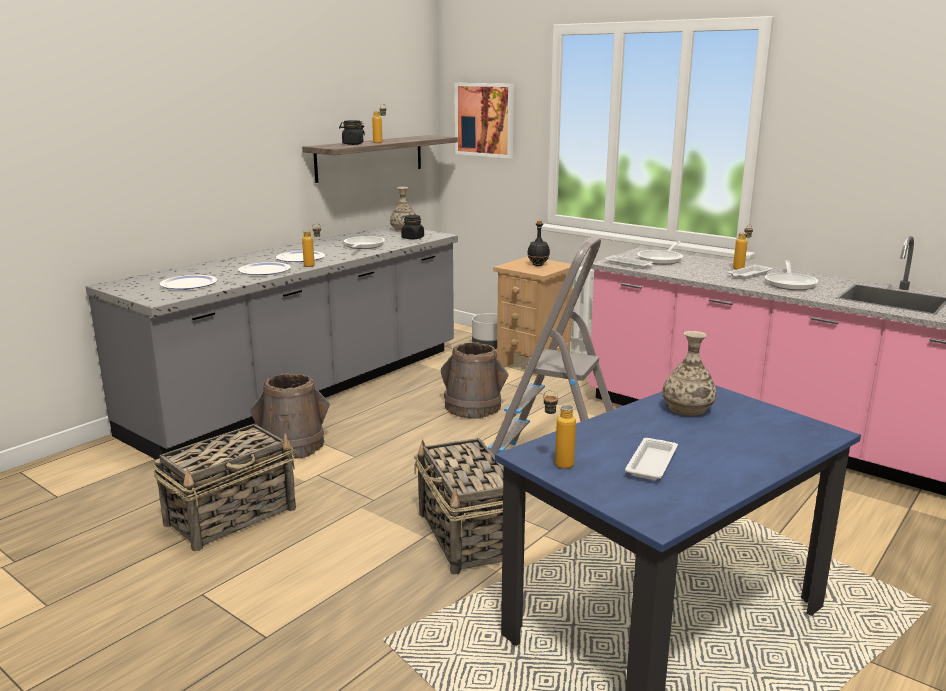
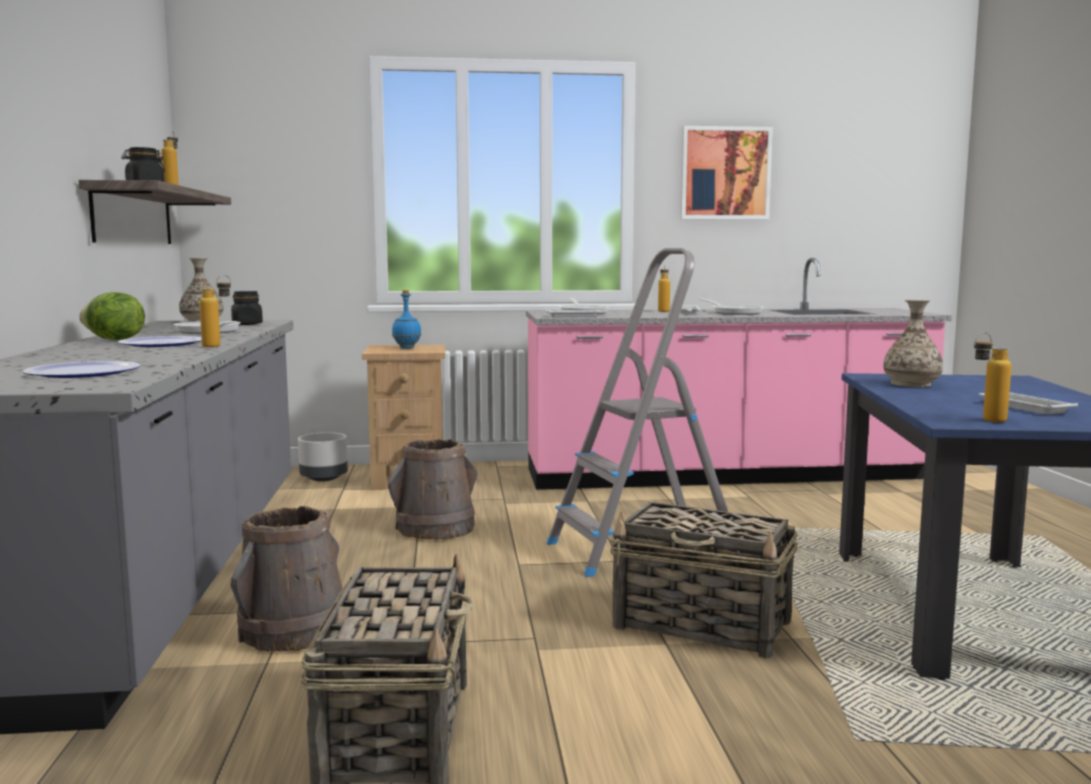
camera: 45 degrees left, 10 degrees down
plate [238,262,291,275] -> none
picture [455,83,514,159] -> picture moved to [680,126,773,220]
black bottle [527,221,550,266] -> blue bottle [392,290,421,349]
none -> lettuce [79,292,145,340]

